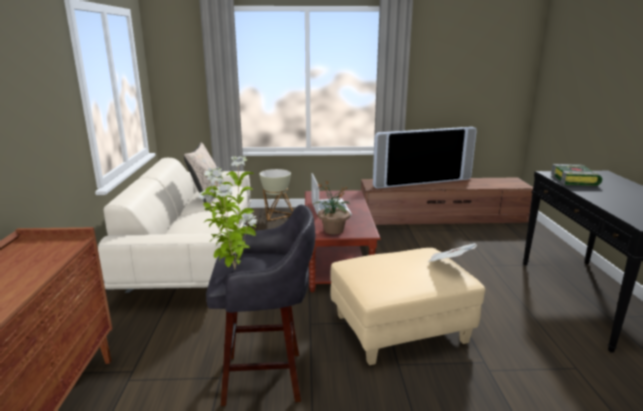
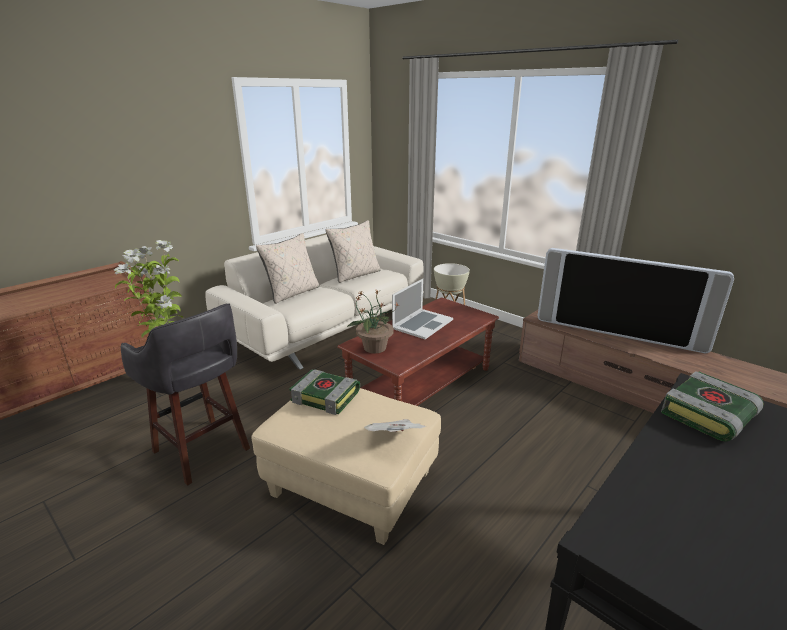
camera: 45 degrees right, 5 degrees up
none -> beige pillow [256,233,319,304]
none -> book [289,369,360,415]

